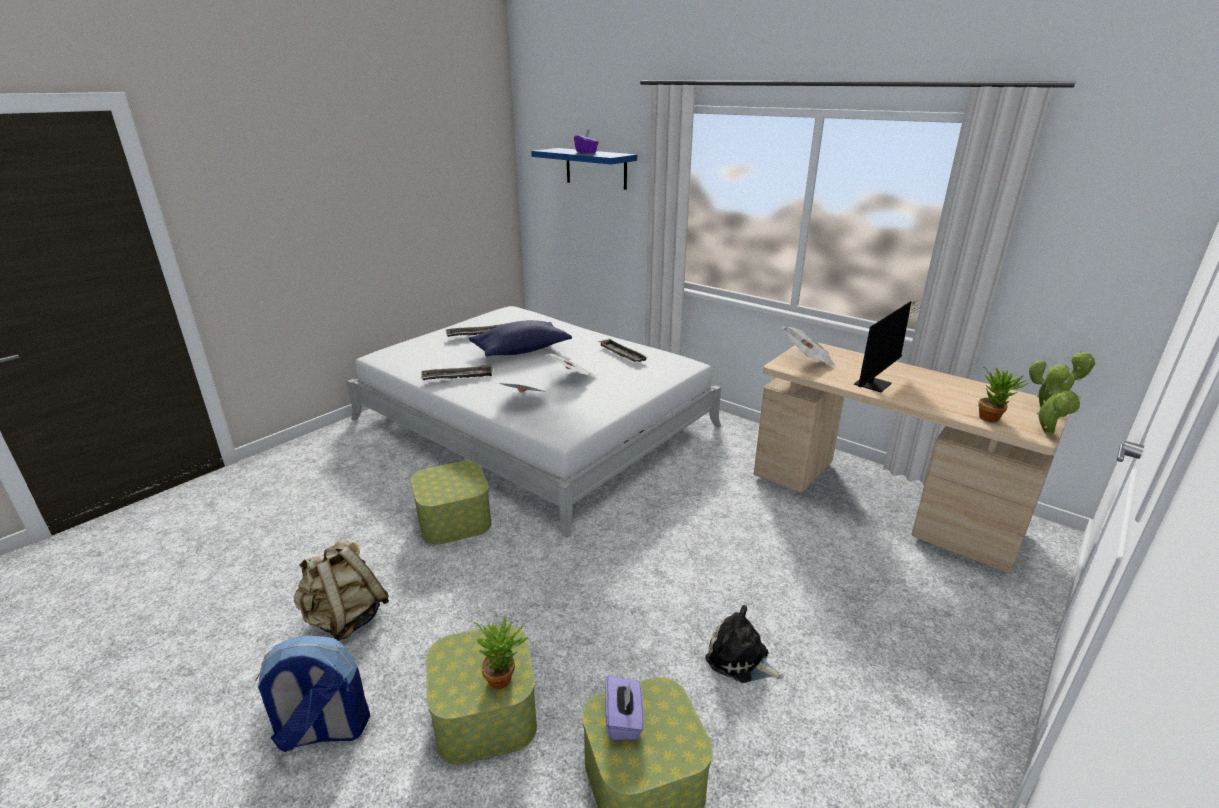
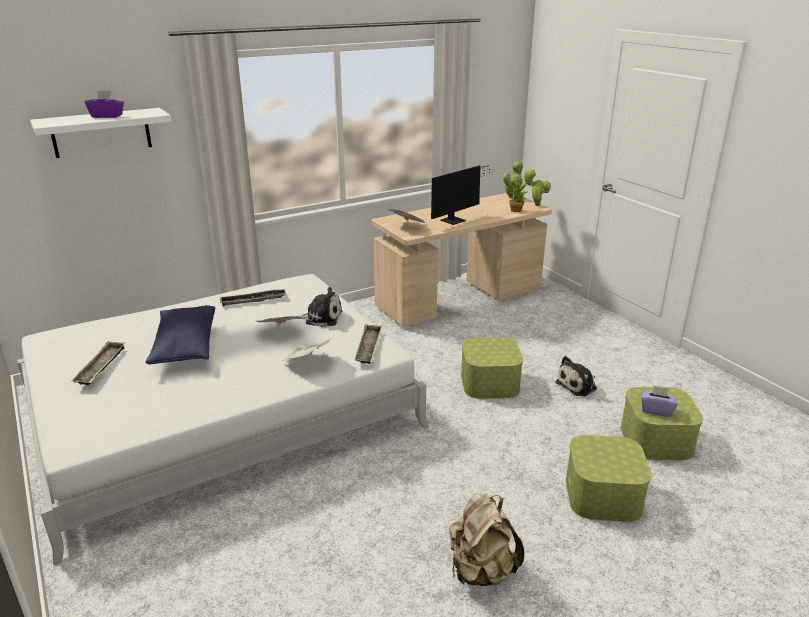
camera: 70 degrees left, 0 degrees up
backpack [255,635,370,752] -> none
storage box [411,461,492,545] -> storage box moved to [461,337,523,399]
tray [421,364,493,380] -> tray moved to [355,324,382,364]
potted plant [475,615,528,689] -> none
blue shelf [531,148,637,190] -> white shelf [30,108,172,158]
monitor [854,300,919,392] -> monitor turned 75 degrees clockwise [431,165,495,225]
none -> plush toy [297,287,342,327]

